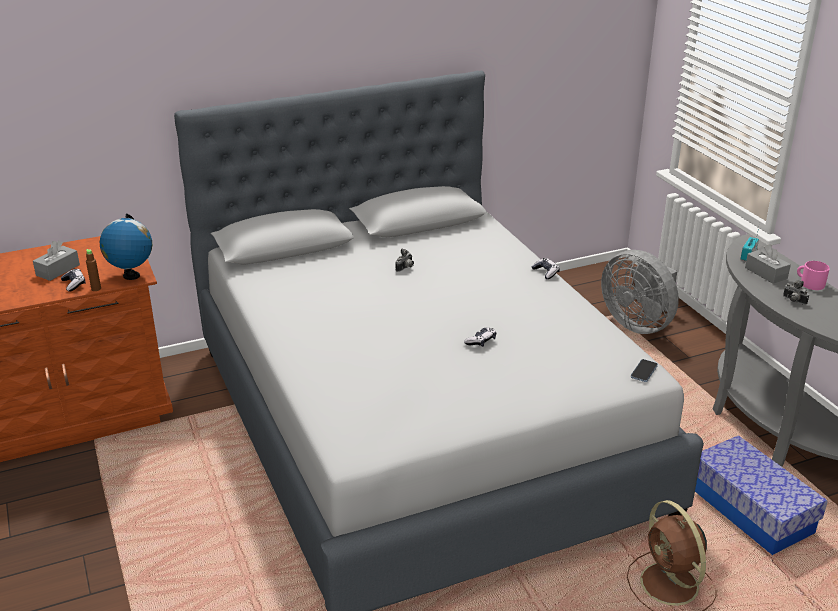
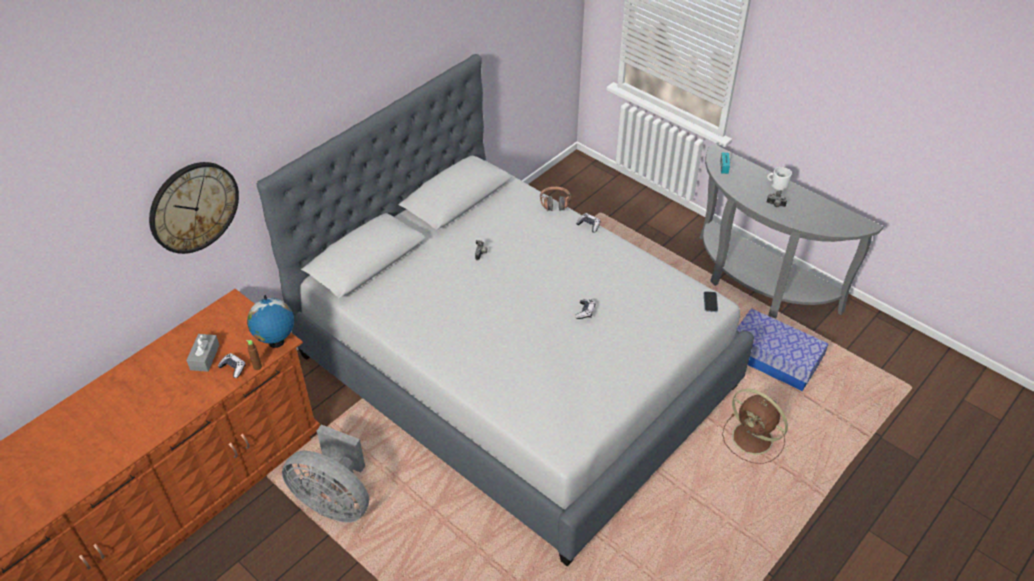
camera: 25 degrees left, 15 degrees up
grey fan [601,250,679,334] -> grey fan moved to [282,424,369,522]
grey tissue box [745,244,791,284] -> none
pink mug [797,261,830,290] -> white mug [767,167,792,190]
none -> wall clock [149,162,239,254]
none -> headphones [540,187,571,211]

